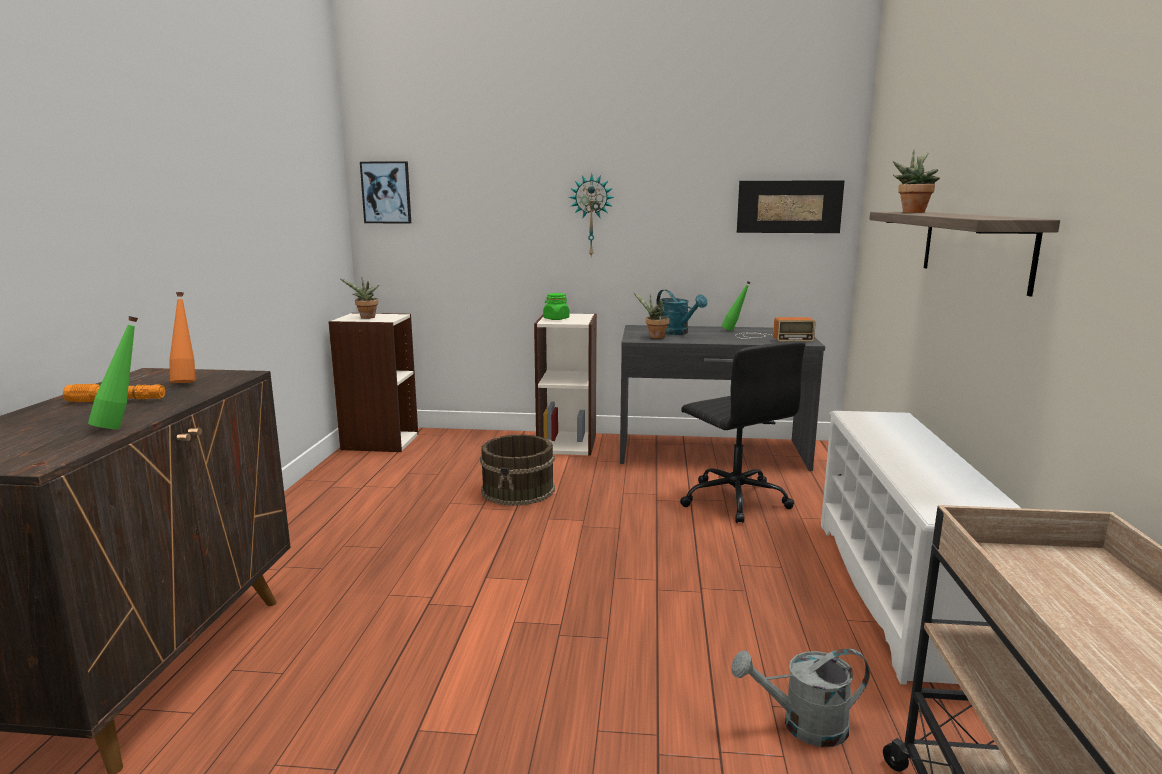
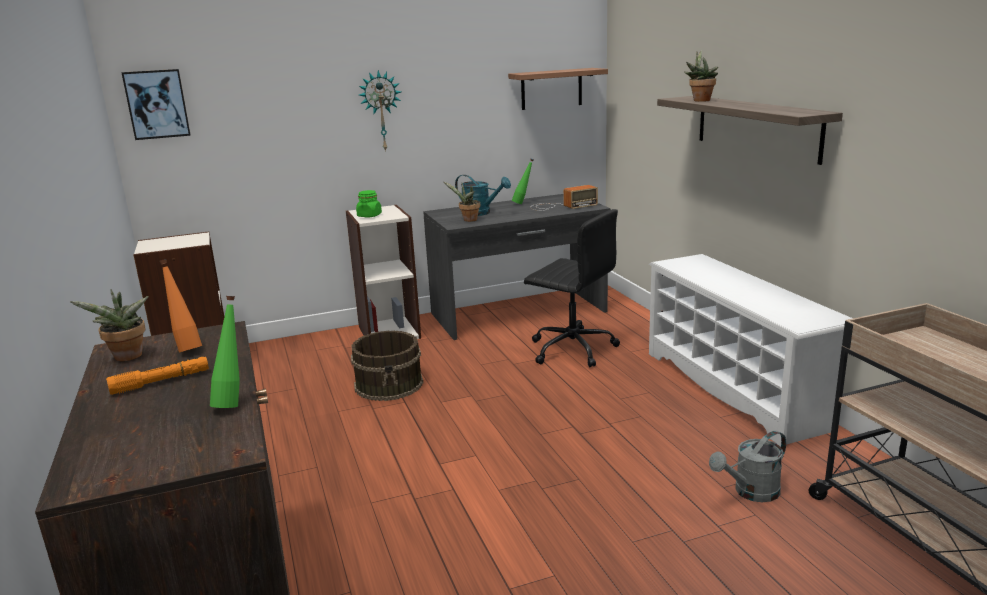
camera: 25 degrees left, 5 degrees up
potted plant [340,278,380,319] -> potted plant moved to [70,289,149,361]
picture [737,181,845,233] -> shelf [508,68,608,110]

